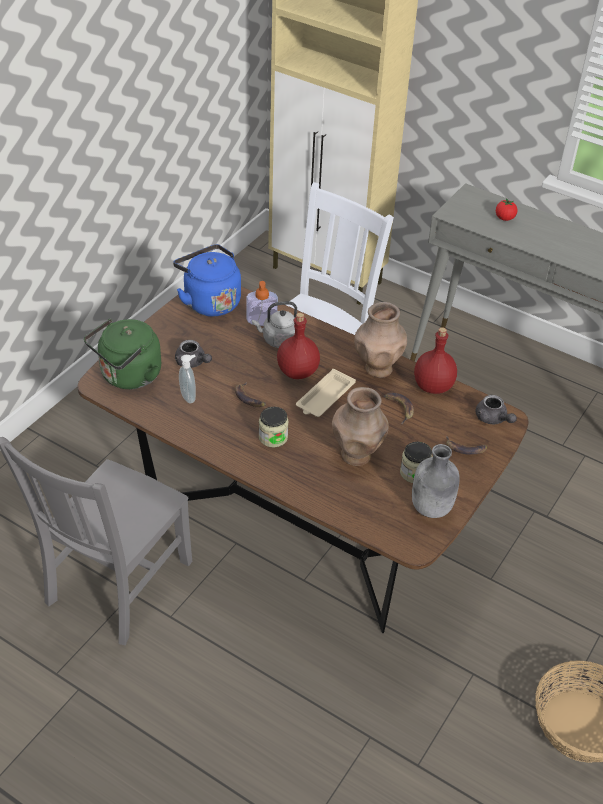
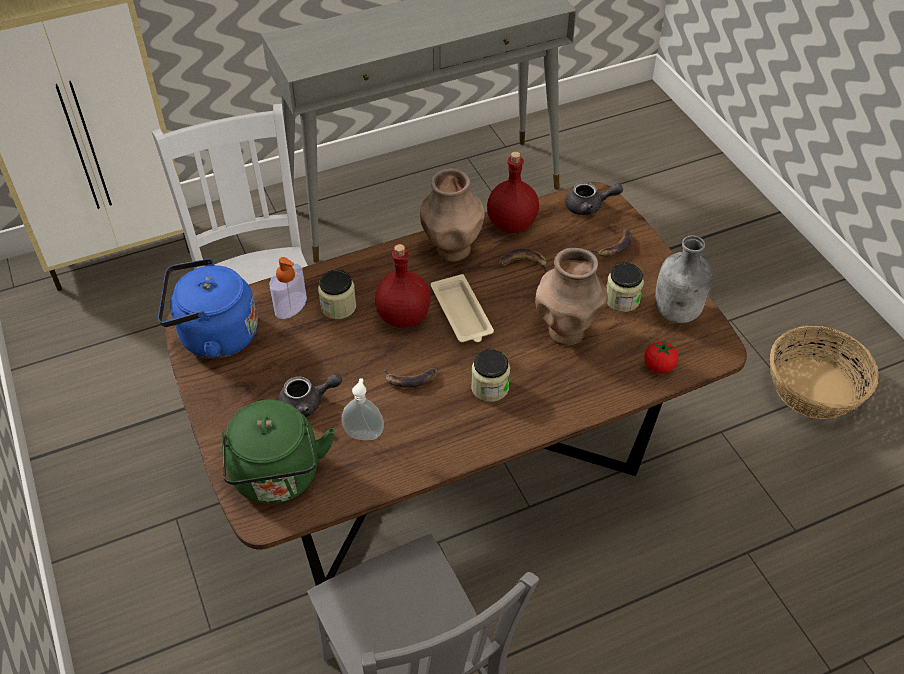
camera: 55 degrees left, 5 degrees up
grey kettle [252,301,297,348] -> jar [318,269,356,319]
tomato [496,198,517,221] -> tomato moved to [644,340,678,373]

